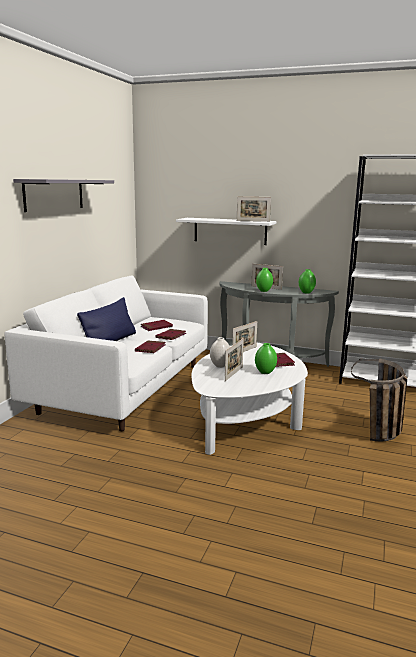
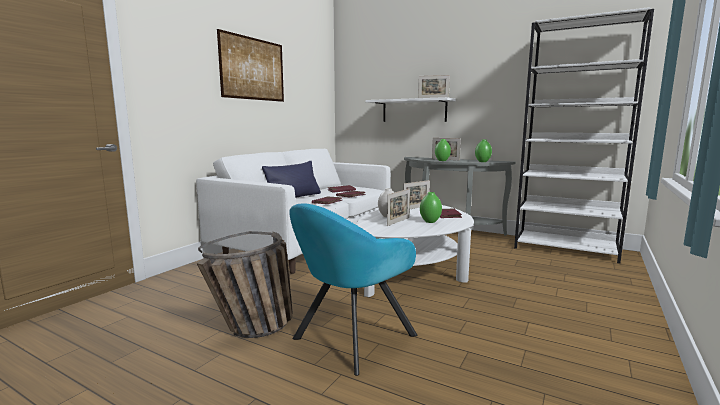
camera: 10 degrees right, 5 degrees down
grey shelf [13,179,114,212] -> picture [217,29,284,102]
basket [351,358,407,441] -> basket moved to [196,231,293,338]
none -> turquoise armchair [289,203,418,376]

